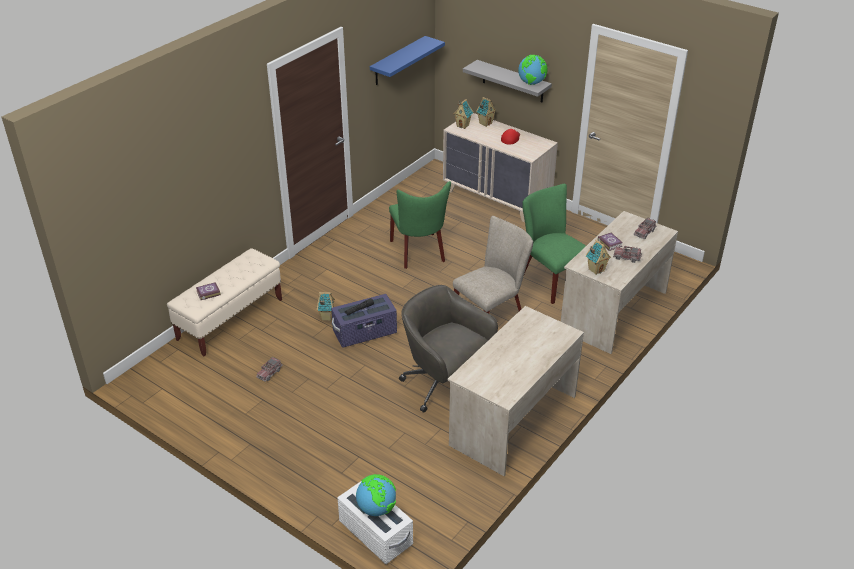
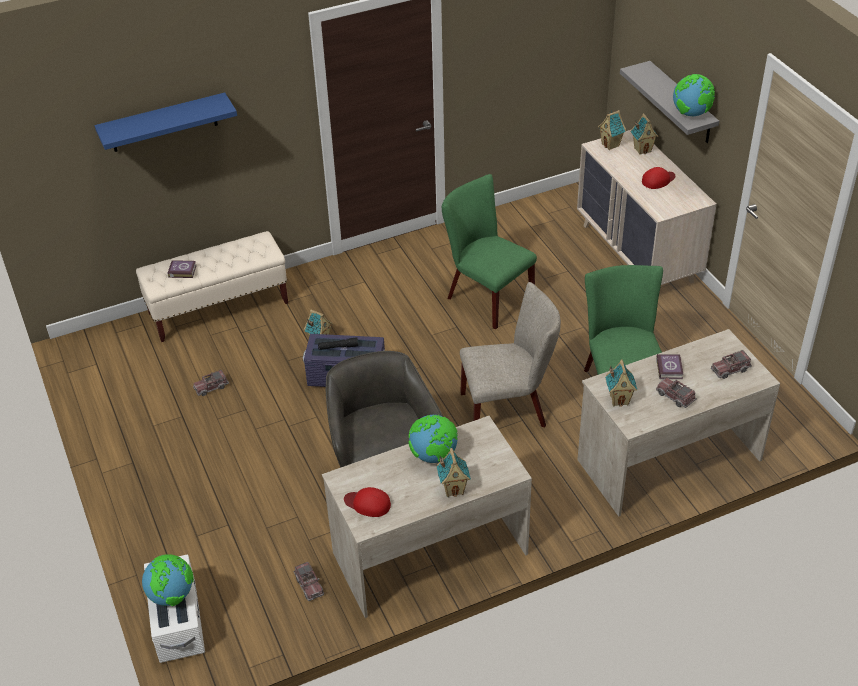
camera: 30 degrees right, 5 degrees up
blue shelf [370,36,445,85] -> blue shelf moved to [95,93,237,152]
green chair [389,181,451,269] -> green chair turned 120 degrees clockwise [442,174,537,329]
none -> toy truck [294,562,324,601]
none -> red cap [344,487,391,517]
none -> globe [408,415,458,463]
none -> toy house [437,448,471,497]

